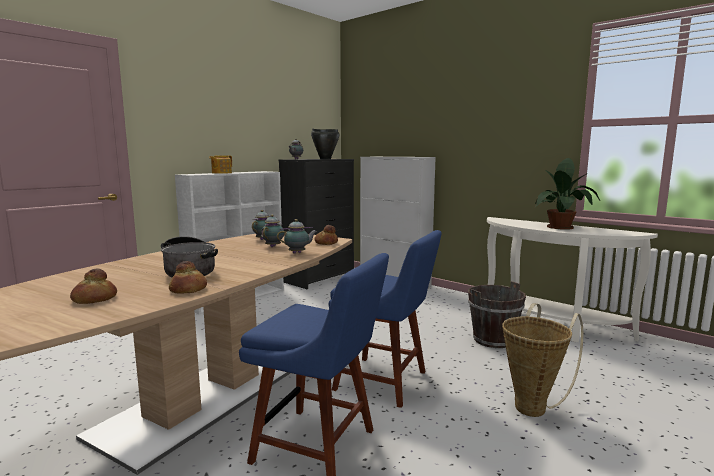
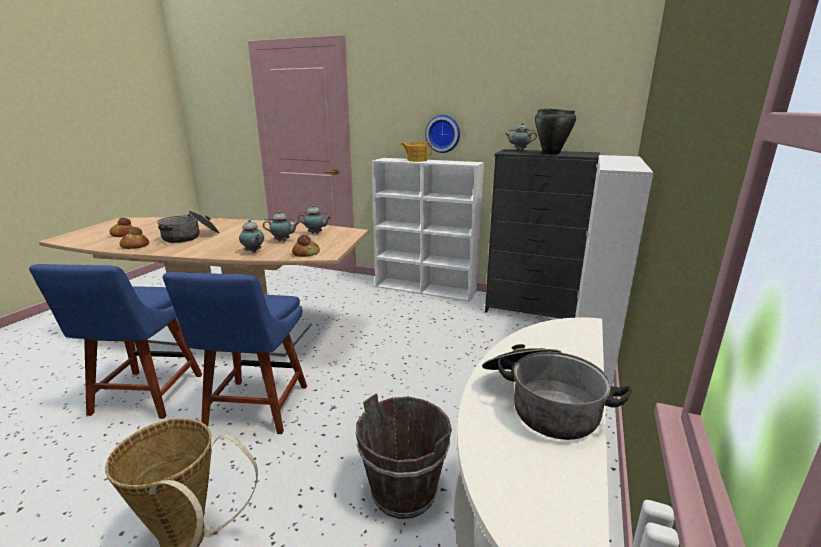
camera: 70 degrees right, 10 degrees up
potted plant [534,158,600,230] -> cooking pot [482,344,632,440]
none -> wall clock [425,115,460,153]

